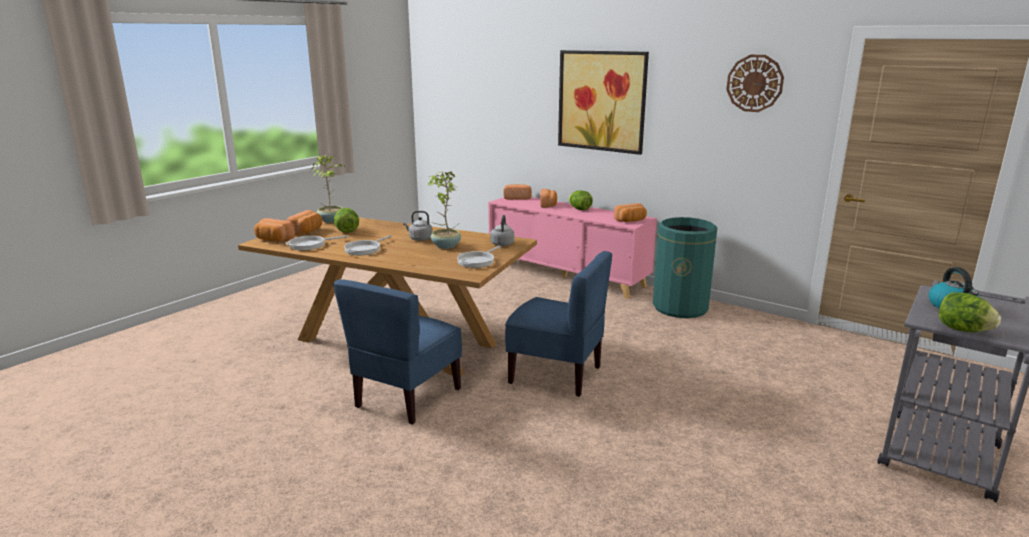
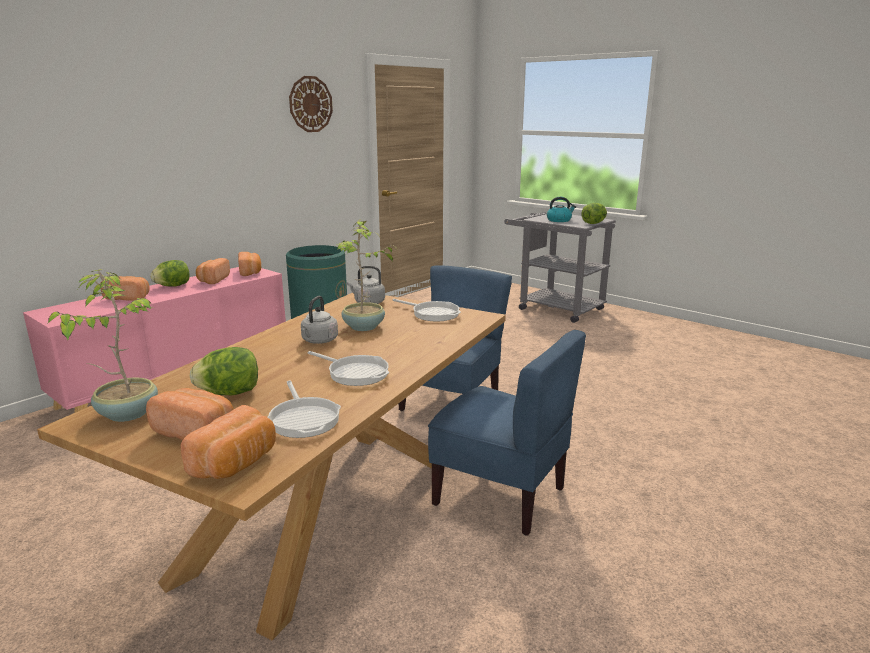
camera: 85 degrees left, 0 degrees up
bread [503,184,532,200] -> bread moved to [196,258,230,284]
picture [558,50,649,155] -> none

